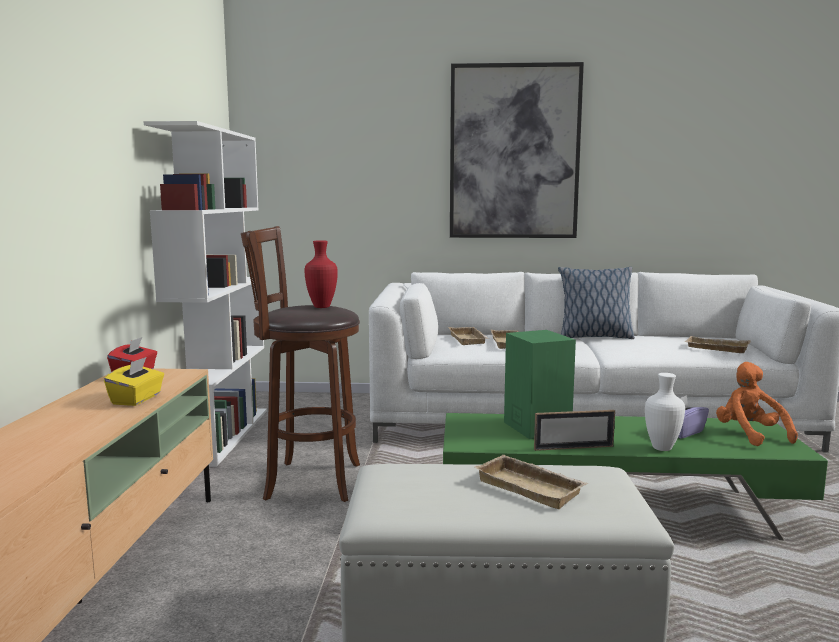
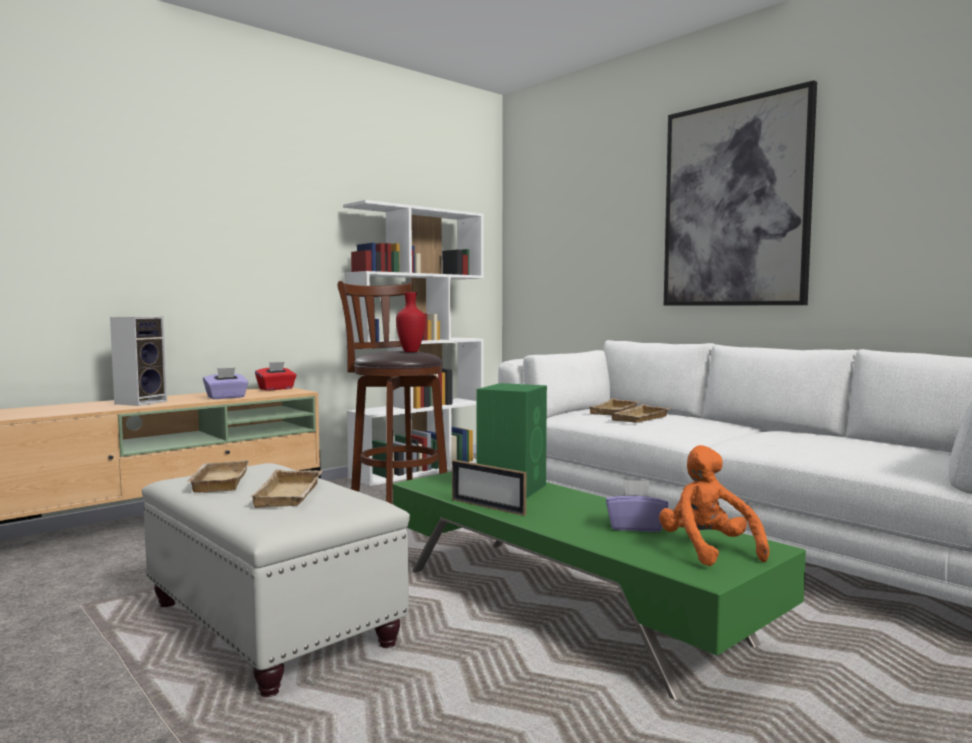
camera: 45 degrees right, 5 degrees down
yellow tissue box [104,357,164,406] -> purple tissue box [203,368,248,399]
pillow [558,267,635,339] -> none
white vase [645,373,685,451] -> none
beige tray [685,336,751,353] -> beige tray moved to [187,460,249,493]
orange plush toy [716,362,798,446] -> orange plush toy turned 45 degrees counterclockwise [659,445,770,566]
none -> speaker [110,317,167,406]

